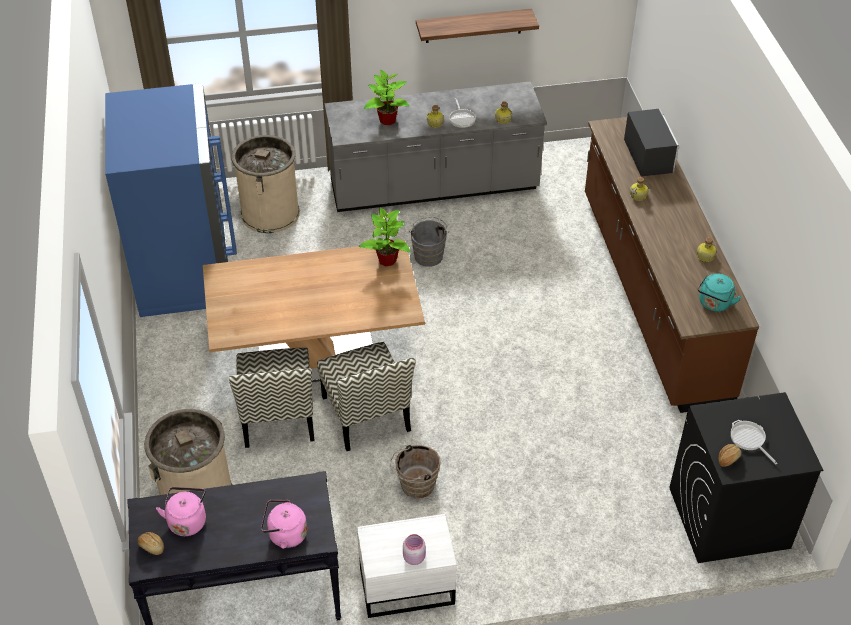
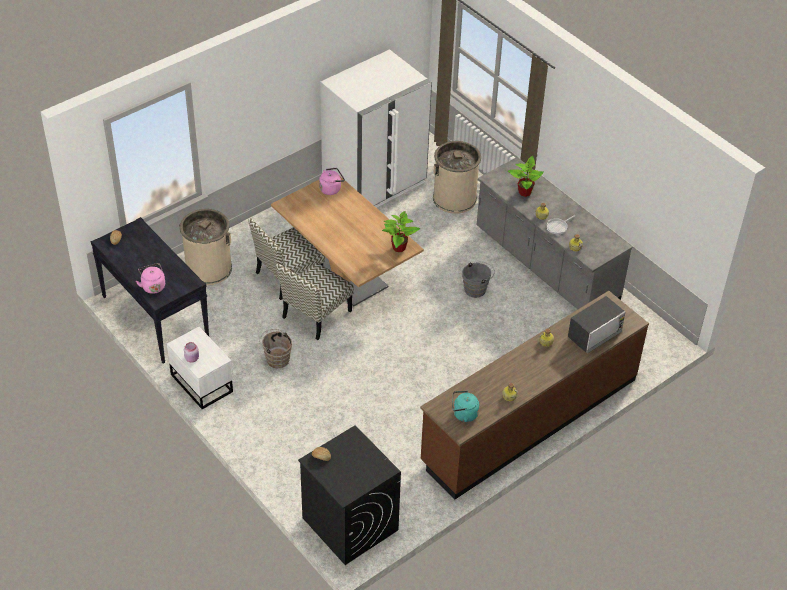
camera: 60 degrees right, 0 degrees up
blue fridge [105,83,237,317] -> white fridge [320,49,432,208]
pink kettle [156,487,206,536] -> pink kettle moved to [319,168,345,195]
shelf [416,9,539,43] -> none
frying pan [731,420,778,465] -> none

